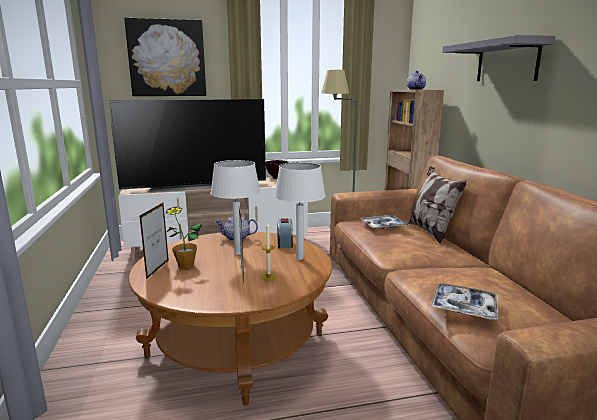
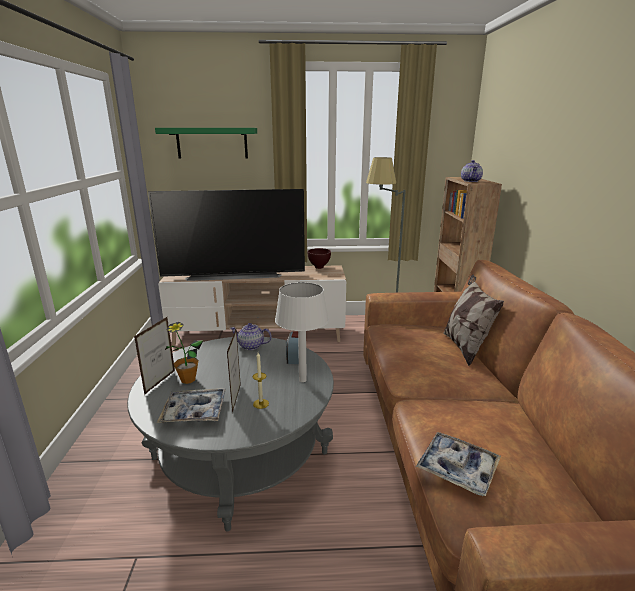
camera: 10 degrees right, 5 degrees up
picture [124,18,206,96] -> green shelf [155,128,257,159]
brown coffee table [129,231,332,405] -> grey coffee table [127,337,334,532]
white table lamp [211,160,261,255] -> none
tray [360,215,409,229] -> tray moved to [157,388,226,423]
grey shelf [442,35,555,81] -> none

